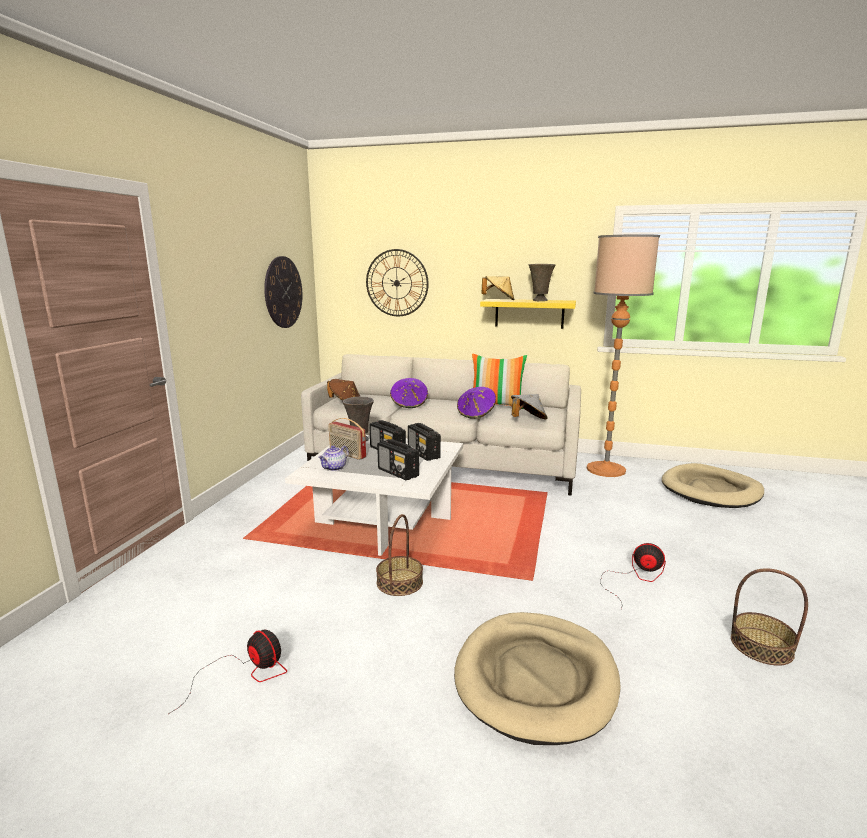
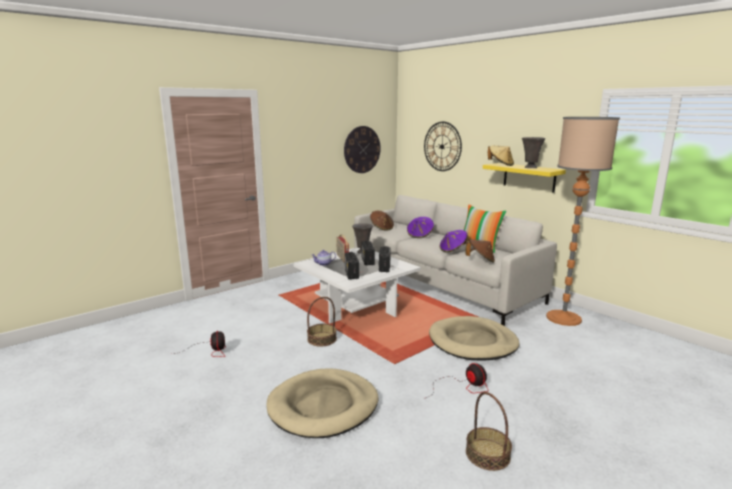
camera: 35 degrees right, 0 degrees up
grey hat [511,394,548,420] -> brown hat [465,239,495,263]
beige dog bed [662,463,764,508] -> beige dog bed moved to [429,316,520,361]

